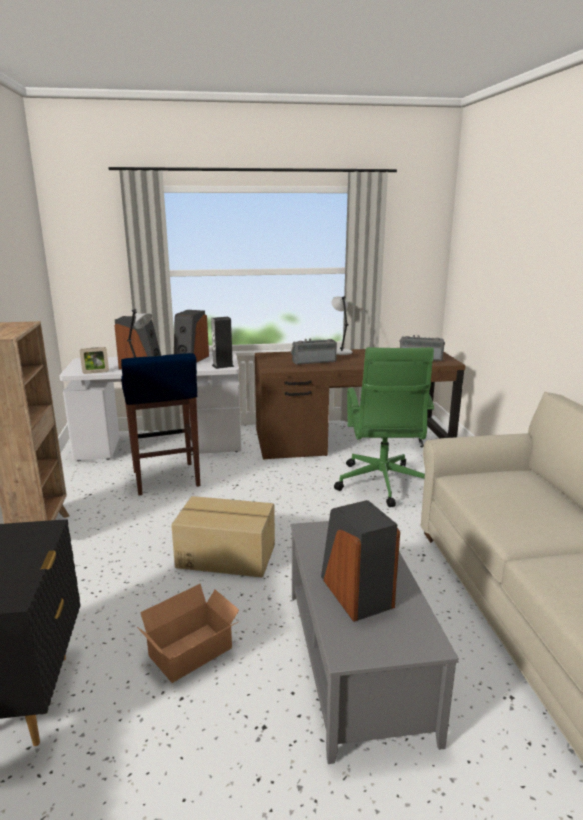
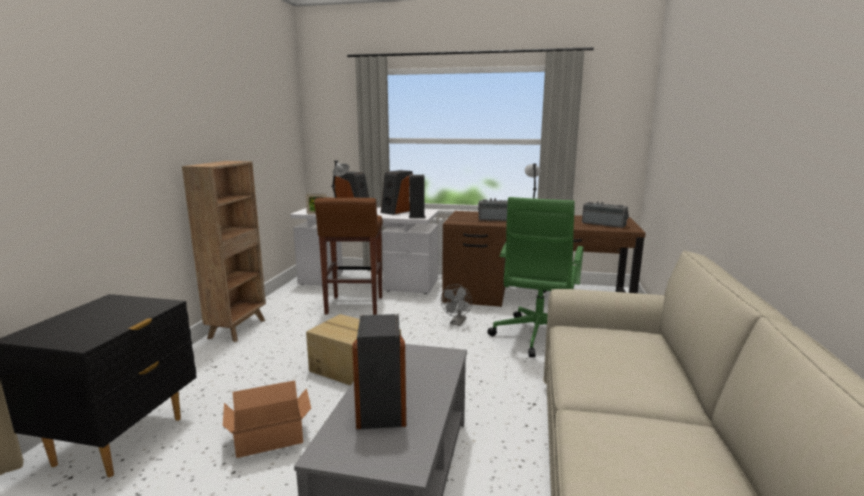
camera: 20 degrees right, 5 degrees down
blue stool [121,353,200,496] -> brown stool [314,198,383,315]
none -> grey fan [441,284,472,326]

